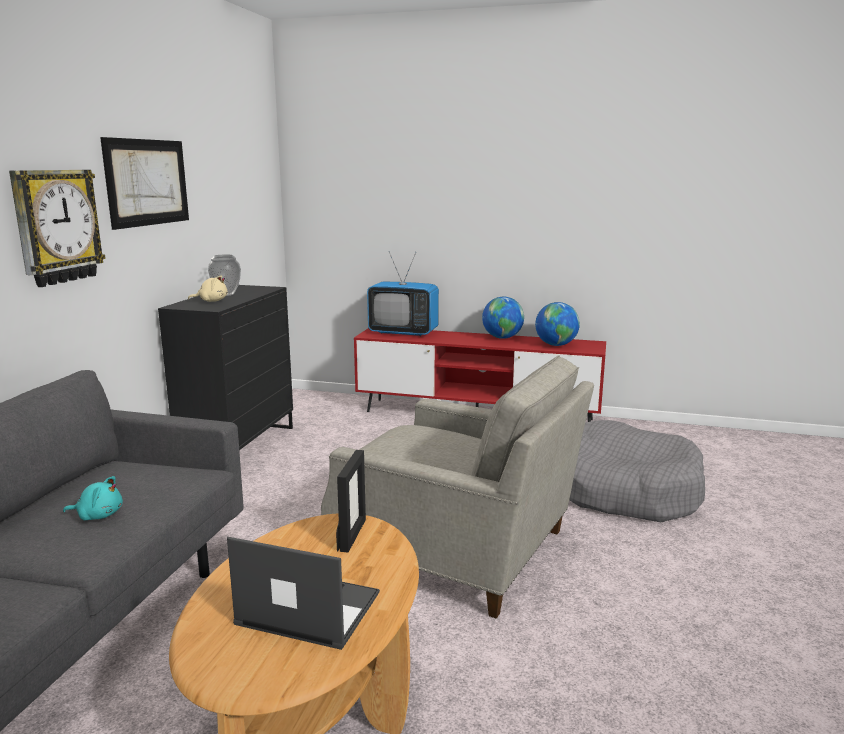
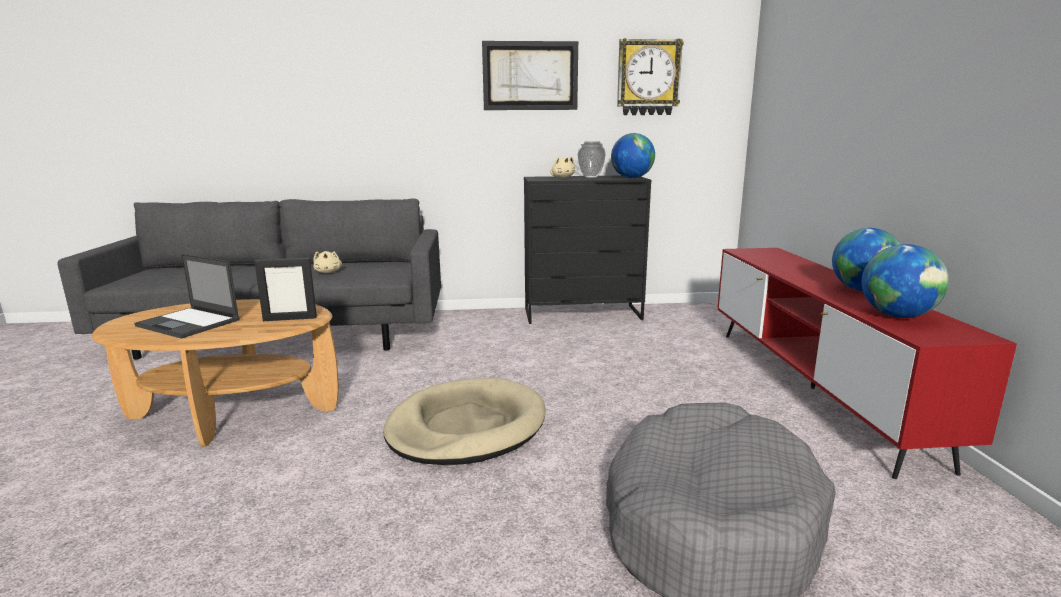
camera: 70 degrees right, 0 degrees up
wall clock [9,170,106,287] -> wall clock moved to [617,38,684,115]
turquoise plush toy [63,476,123,520] -> beige plush toy [313,251,342,273]
laptop [227,537,380,650] -> laptop turned 120 degrees clockwise [134,254,240,339]
grey armchair [321,355,594,618] -> beige dog bed [383,378,546,465]
television [367,252,439,336] -> none
none -> globe [611,133,655,178]

